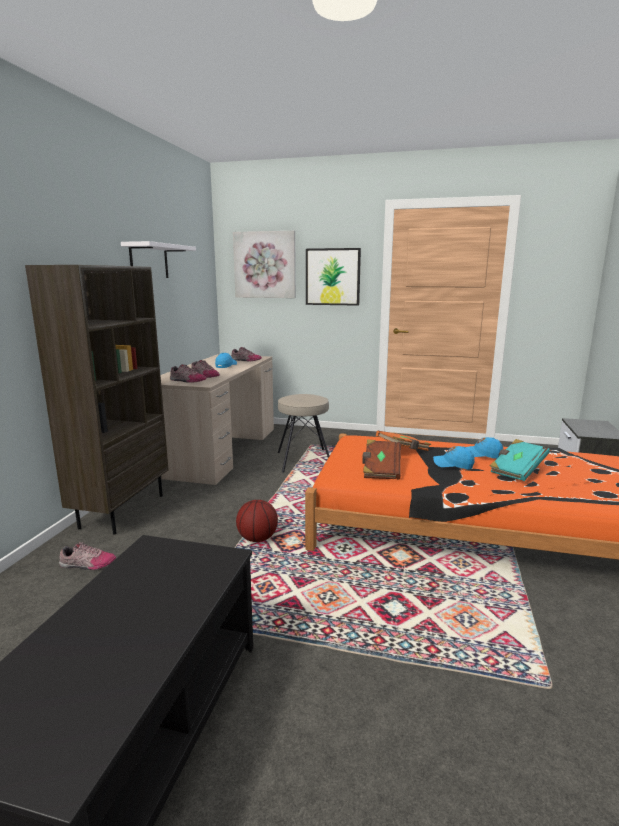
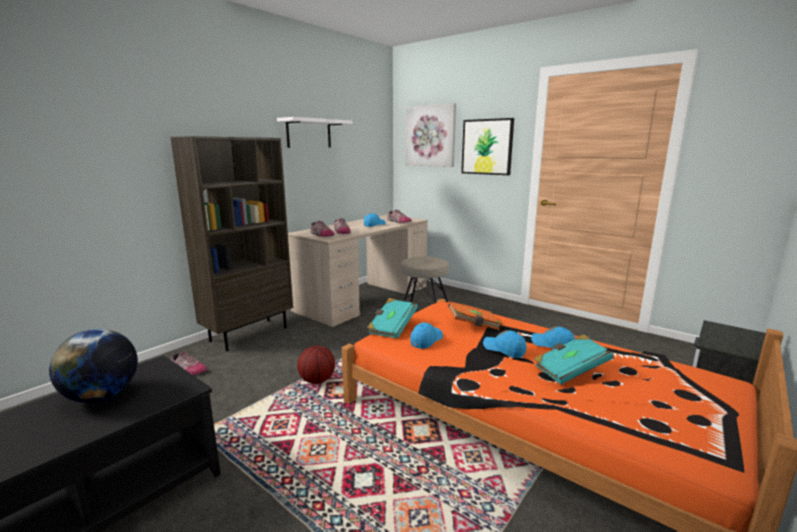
camera: 25 degrees right, 0 degrees up
brown book [362,439,401,480] -> blue cap [410,322,443,349]
none -> globe [49,329,138,403]
none -> turquoise book [367,298,418,339]

